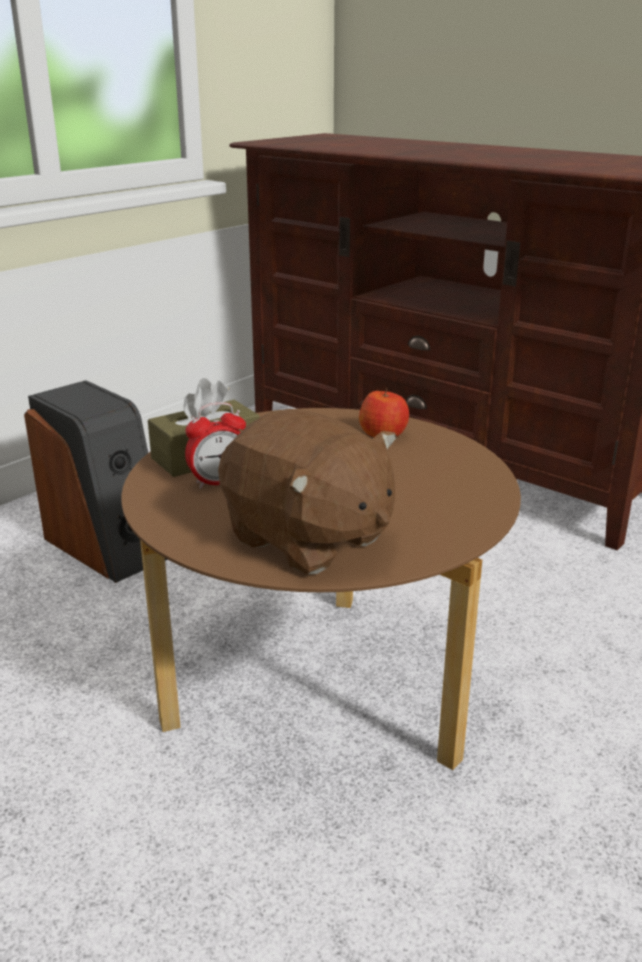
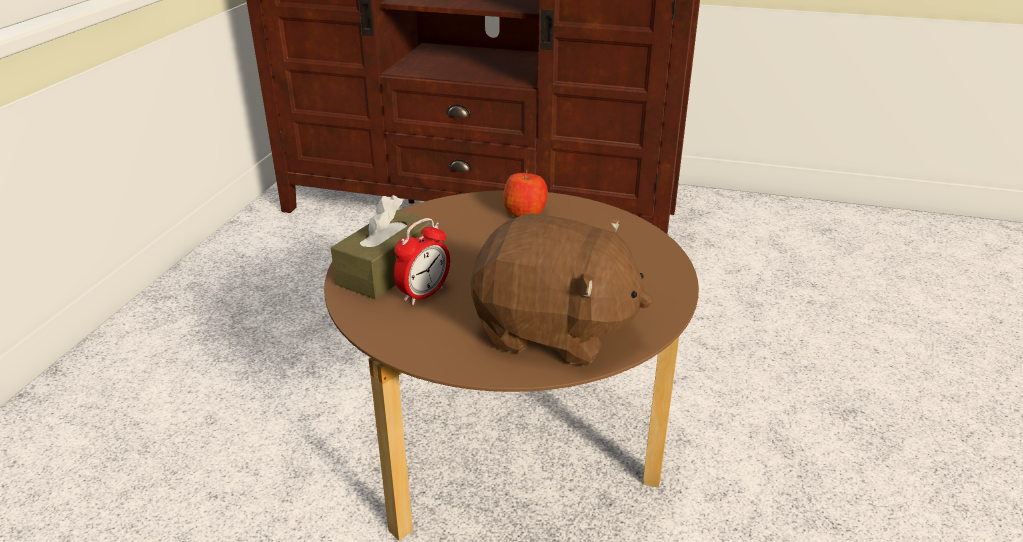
camera: 25 degrees left, 5 degrees up
speaker [24,380,168,583] -> none

